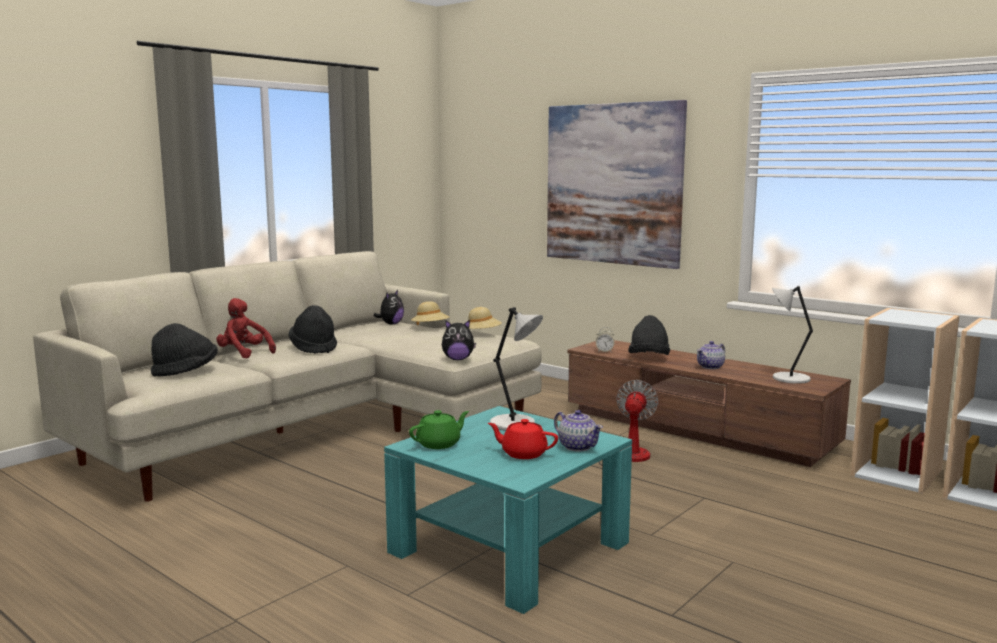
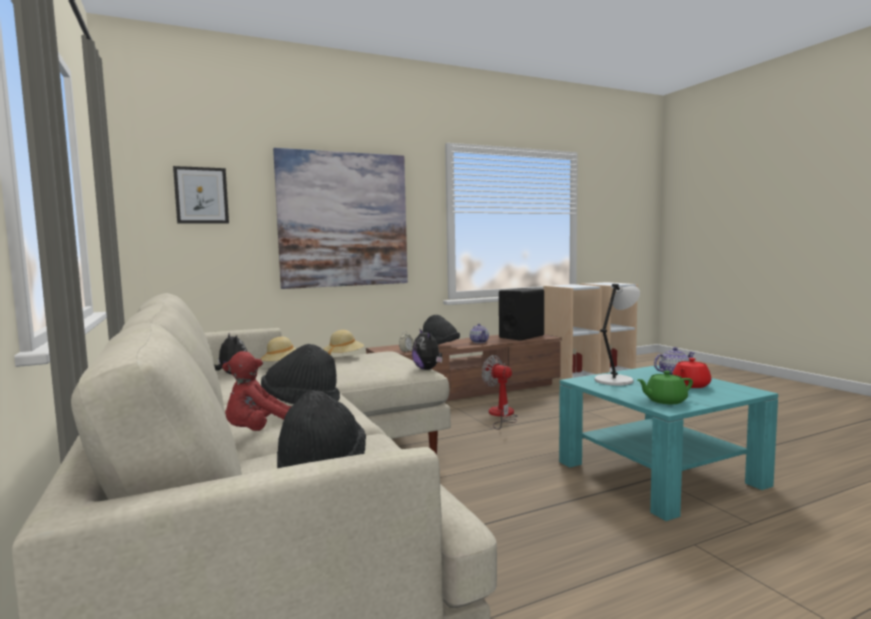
camera: 65 degrees left, 5 degrees down
green teapot [409,410,469,449] -> green teapot turned 90 degrees counterclockwise [637,370,693,404]
plush toy [442,320,476,360] -> plush toy turned 135 degrees clockwise [412,328,442,370]
grey table lamp [772,286,813,384] -> black speaker [499,288,544,341]
none -> picture [173,166,229,224]

